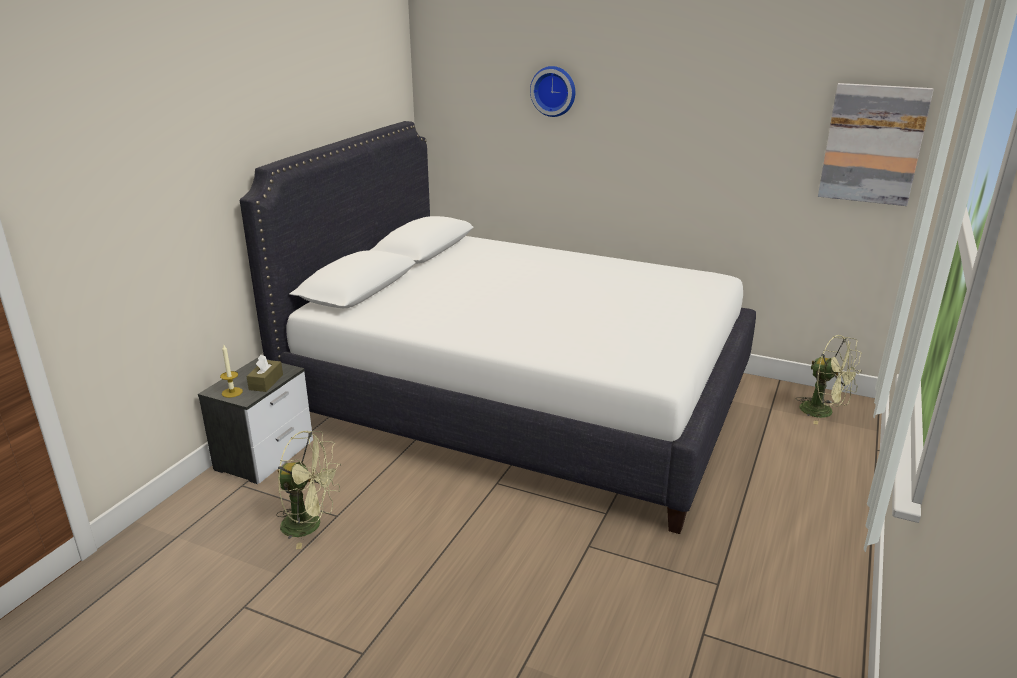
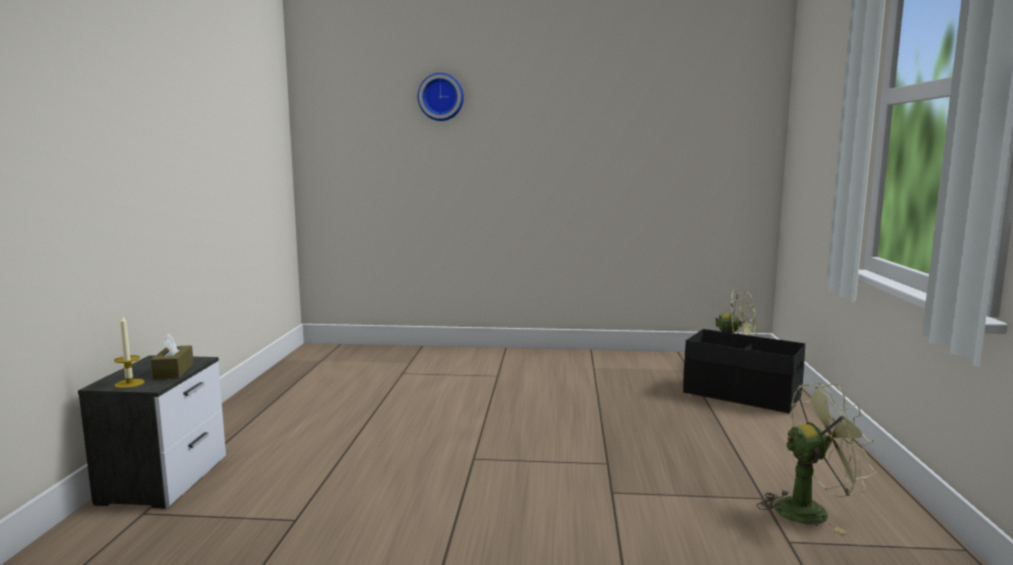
camera: 20 degrees left, 15 degrees down
white bed [240,121,756,534] -> none
green fan [276,431,341,549] -> green fan moved to [757,383,876,534]
picture [818,83,934,206] -> none
none -> black storage box [683,329,806,413]

